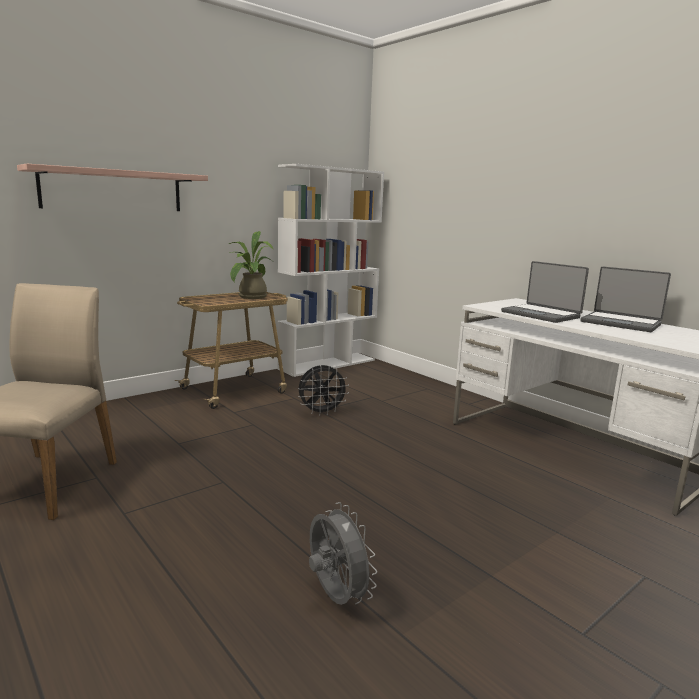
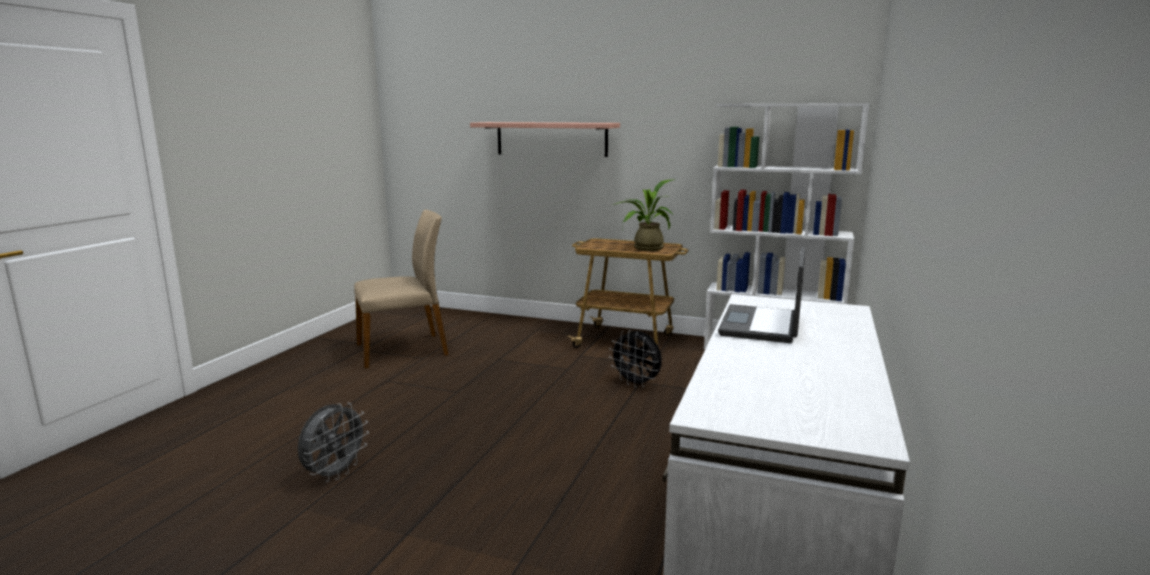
camera: 60 degrees right, 0 degrees up
laptop [581,267,671,332] -> none

